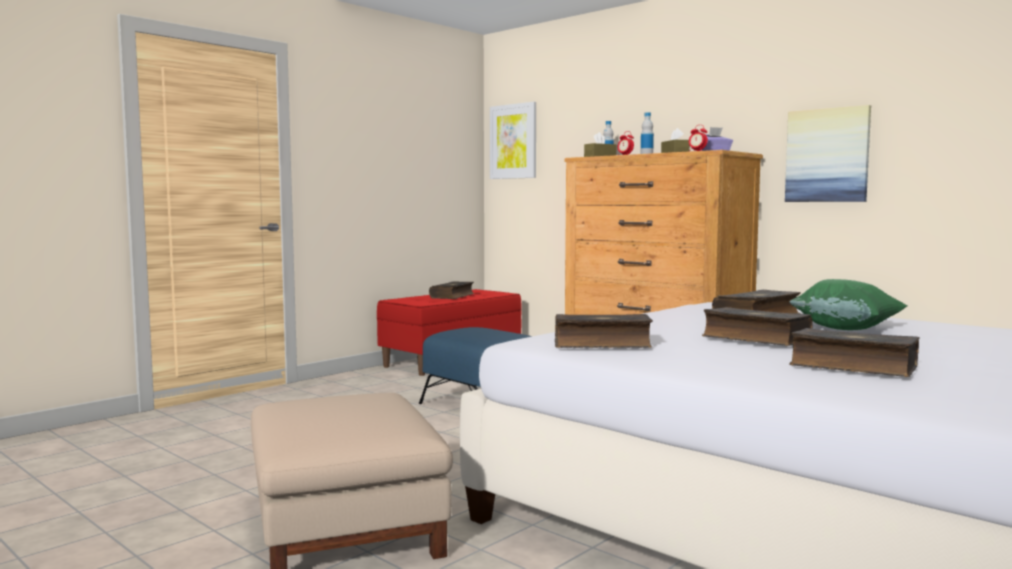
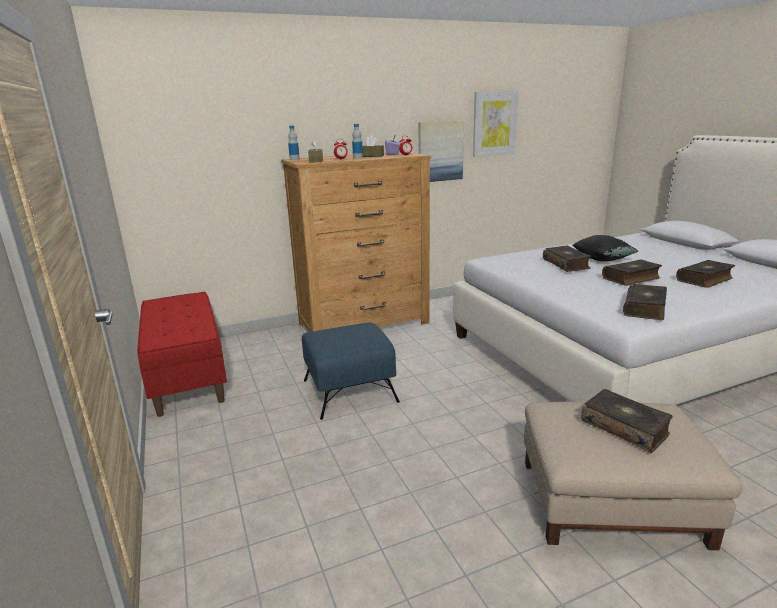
camera: 65 degrees left, 15 degrees up
book [429,281,474,299] -> book moved to [581,389,673,453]
picture [490,102,536,179] -> picture moved to [473,91,519,157]
green pillow [790,279,908,330] -> black pillow [572,235,638,262]

